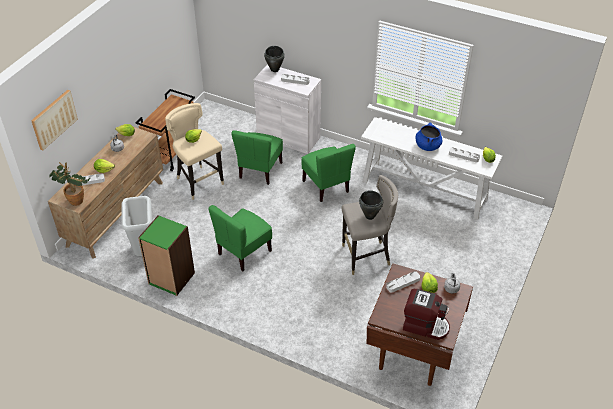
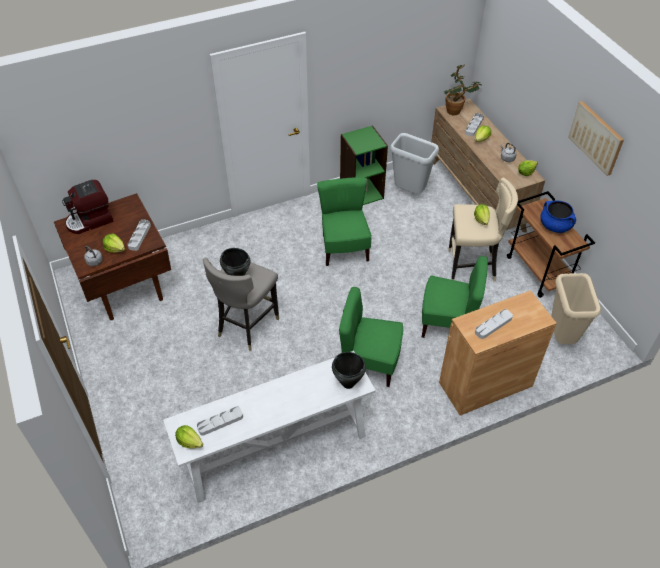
camera: 130 degrees right, 5 degrees up
picture [31,90,78,150] -> picture moved to [568,101,624,176]
green chair [231,130,283,185] -> green chair turned 135 degrees clockwise [422,256,488,338]
white cabinet [254,64,321,154] -> brown cabinet [439,290,557,416]
black cooking pot [264,46,285,72] -> black cooking pot moved to [332,352,366,389]
blue cooking pot [415,123,442,151] -> blue cooking pot moved to [541,200,576,233]
none -> beige trash can [551,273,601,344]

